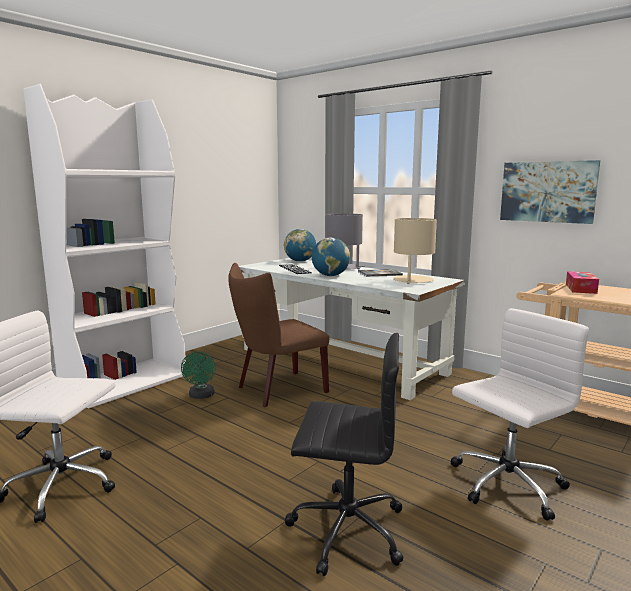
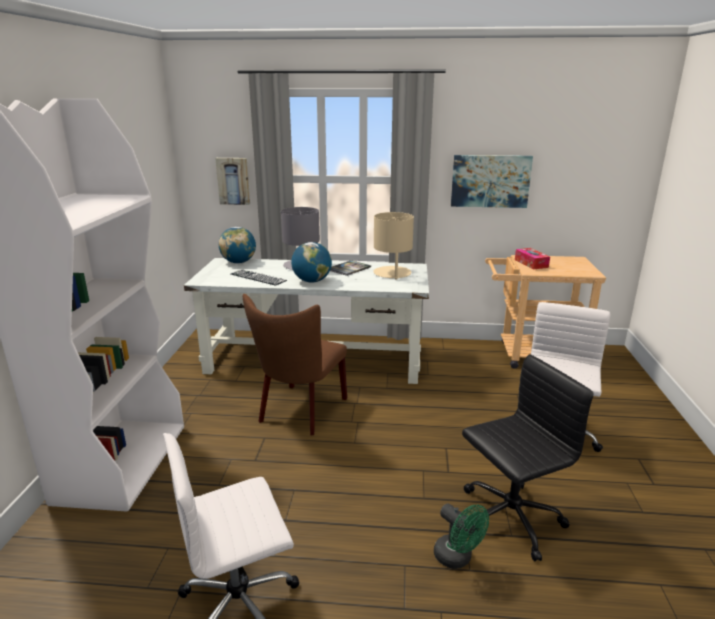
camera: 35 degrees left, 10 degrees up
green fan [181,352,216,399] -> green fan moved to [434,504,489,569]
none -> picture [215,158,250,205]

